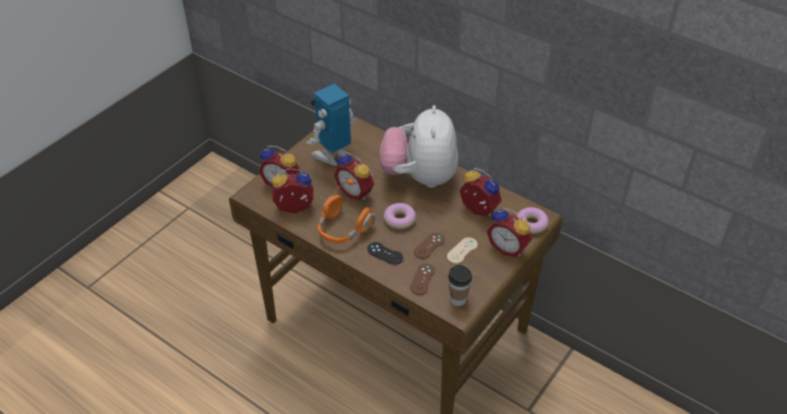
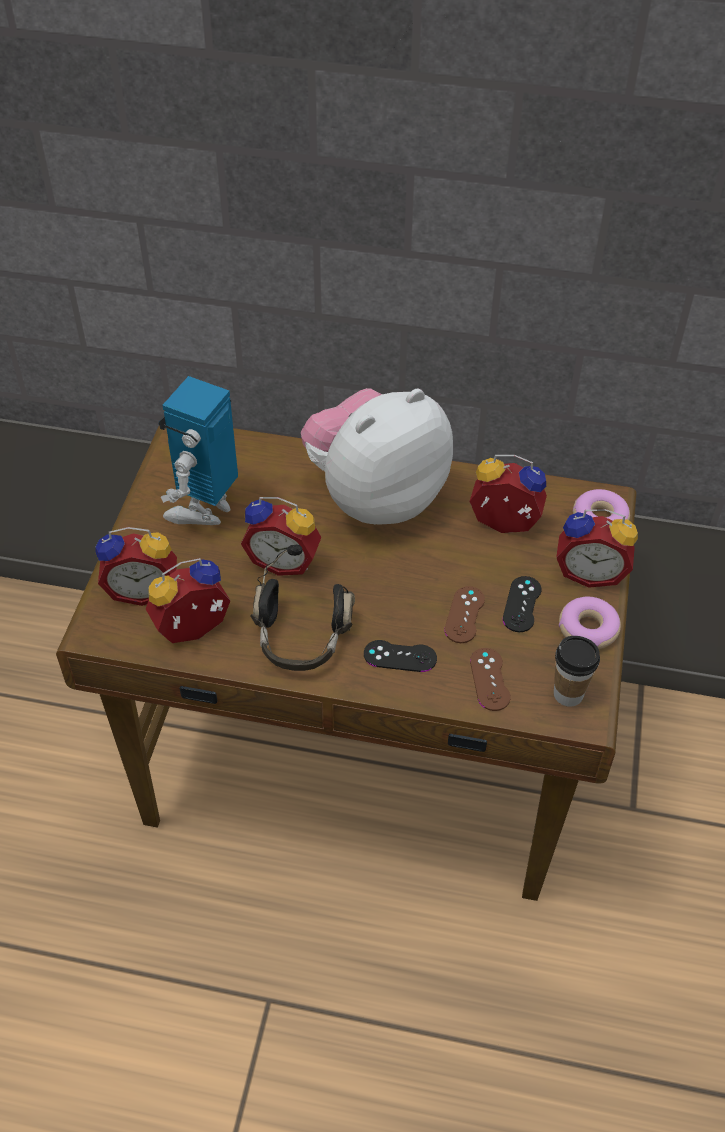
camera: 25 degrees left, 5 degrees up
orange headphones [318,179,375,244] -> black headphones [251,544,355,671]
plush toy [380,105,458,188] -> plush toy turned 75 degrees clockwise [301,388,453,524]
donut [384,203,416,229] -> donut moved to [559,597,621,649]
beige game controller [447,237,478,264] -> black game controller [503,576,542,632]

